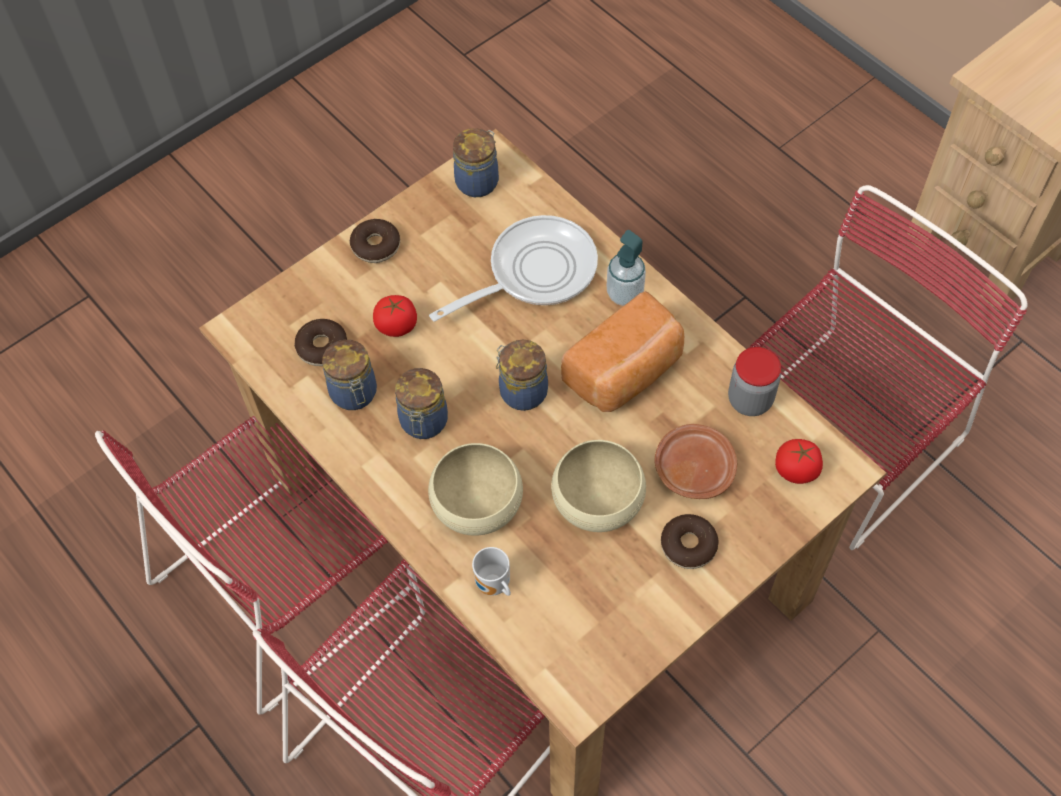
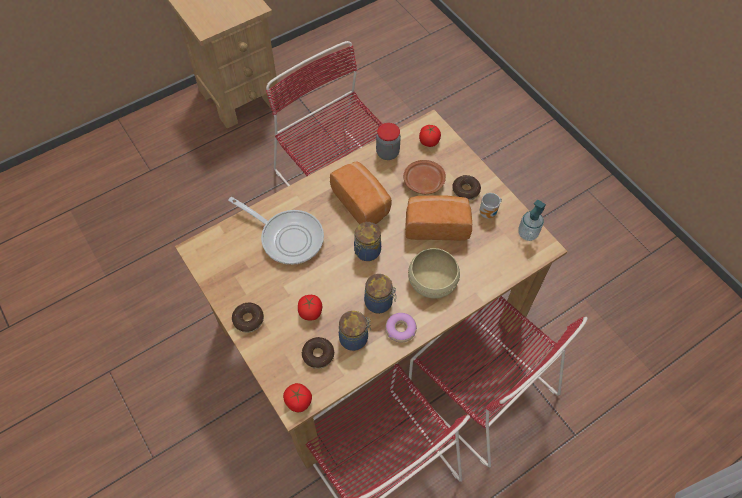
camera: 85 degrees left, 0 degrees up
frying pan [429,215,598,322] -> frying pan turned 150 degrees clockwise [228,197,324,265]
jar [453,128,499,197] -> none
mug [472,547,511,596] -> mug moved to [480,193,502,219]
beige bowl [551,440,646,532] -> bread [405,195,472,240]
soap dispenser [607,230,646,306] -> soap dispenser moved to [518,200,546,241]
none -> tomato [283,383,312,412]
none -> donut [385,313,417,343]

